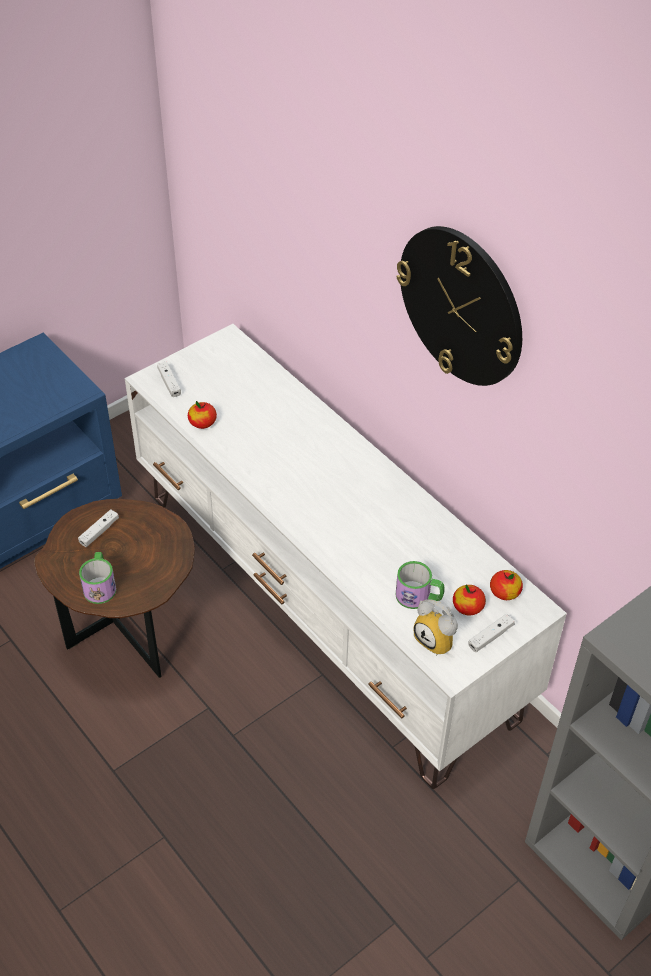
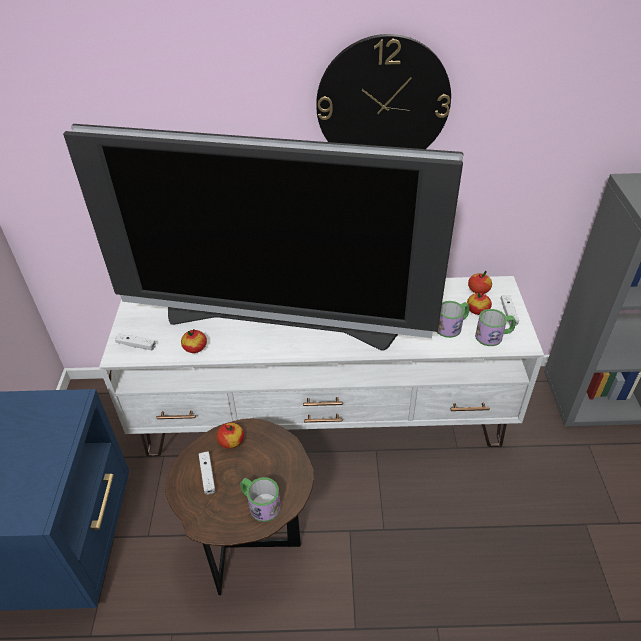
camera: 50 degrees left, 5 degrees down
alarm clock [414,599,458,655] -> mug [475,309,516,346]
none -> television [63,124,464,351]
none -> apple [216,423,244,448]

